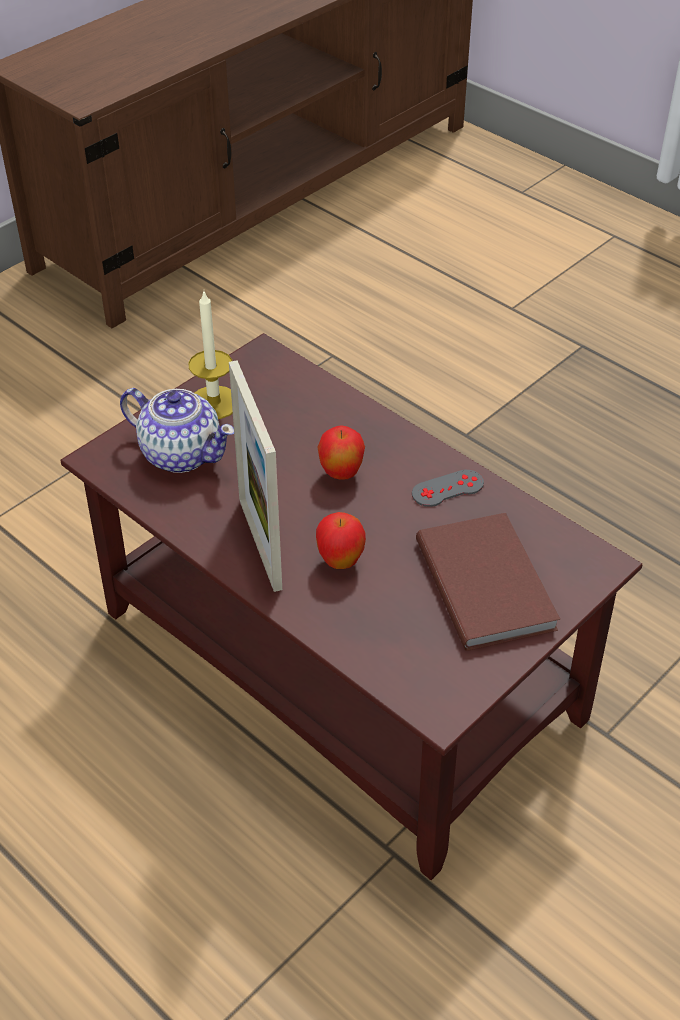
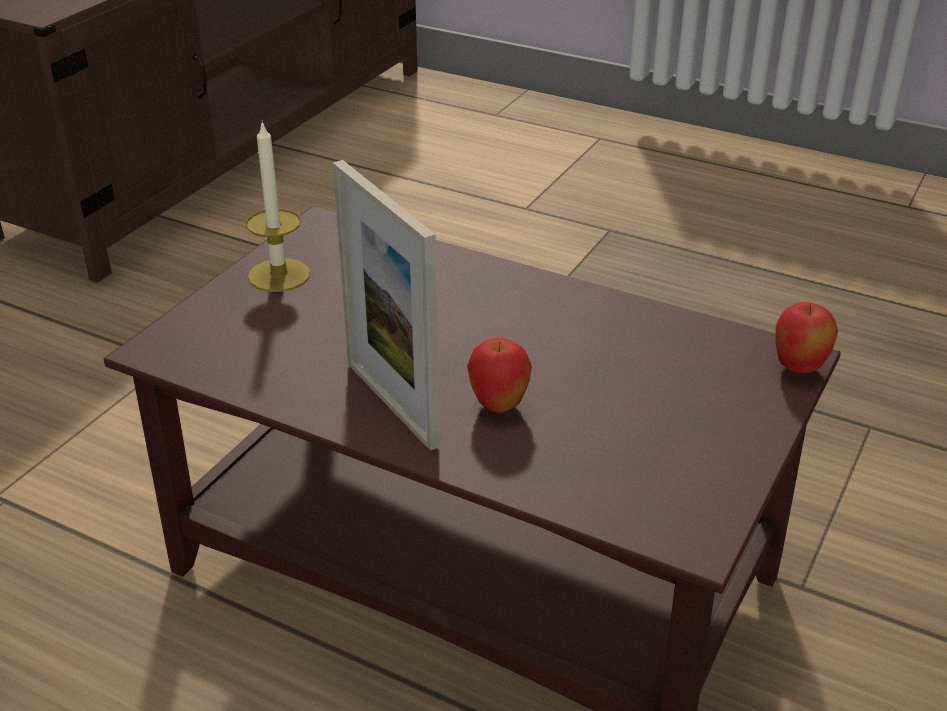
camera: 15 degrees left, 10 degrees down
teapot [120,388,234,473] -> none
apple [317,425,365,480] -> apple moved to [775,302,838,374]
grey game controller [412,470,484,507] -> none
brown book [416,513,560,651] -> none

